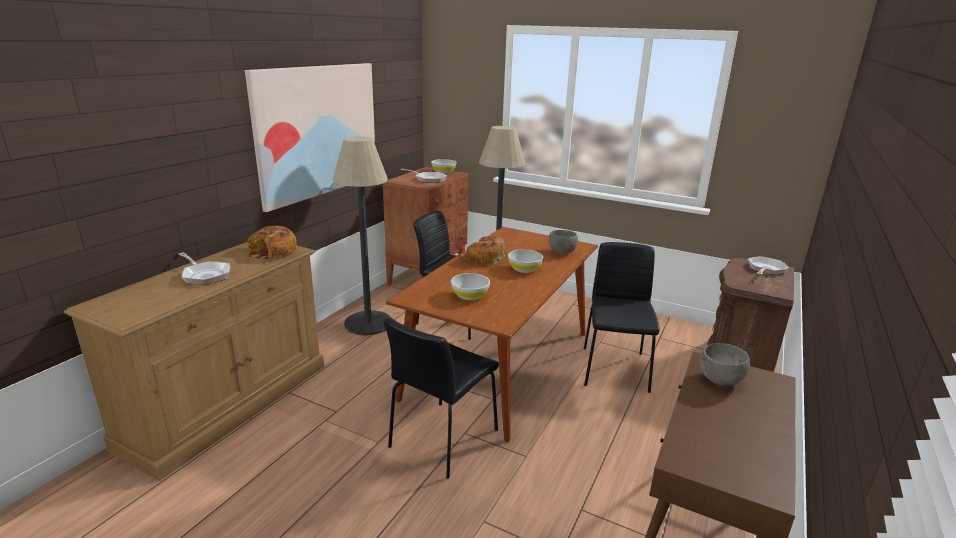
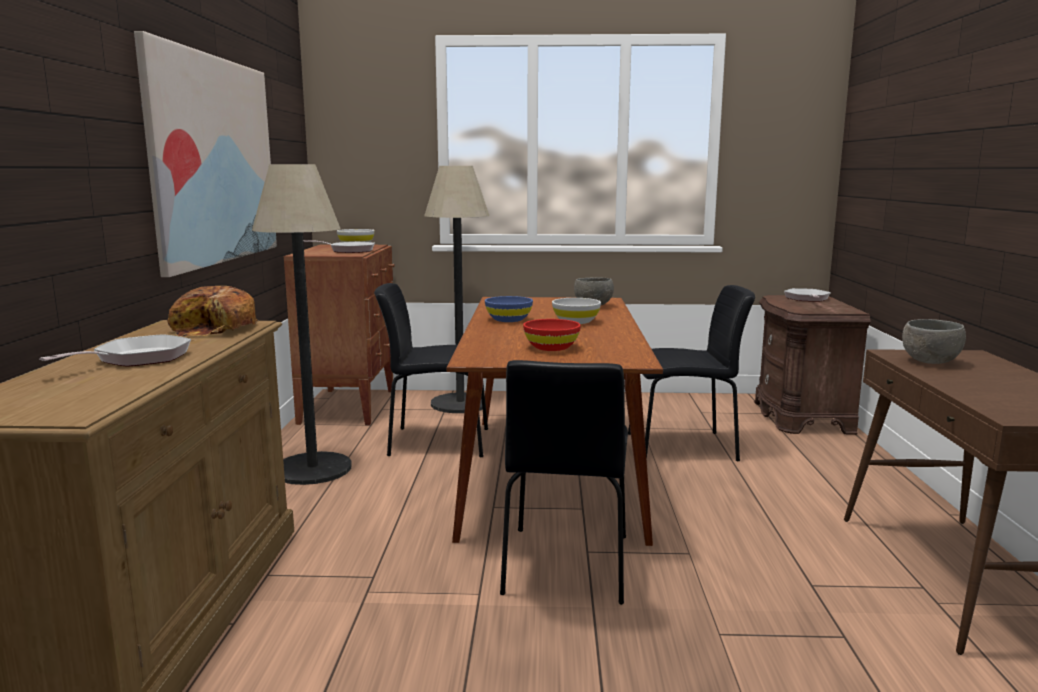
camera: 25 degrees left, 10 degrees down
frying pan [178,252,230,285] -> frying pan turned 75 degrees counterclockwise [39,334,191,367]
white bowl [451,273,490,300] -> red bowl [523,319,581,351]
bread [460,236,505,265] -> blue bowl [485,296,533,322]
black chair [584,242,660,393] -> black chair turned 105 degrees clockwise [628,285,755,461]

